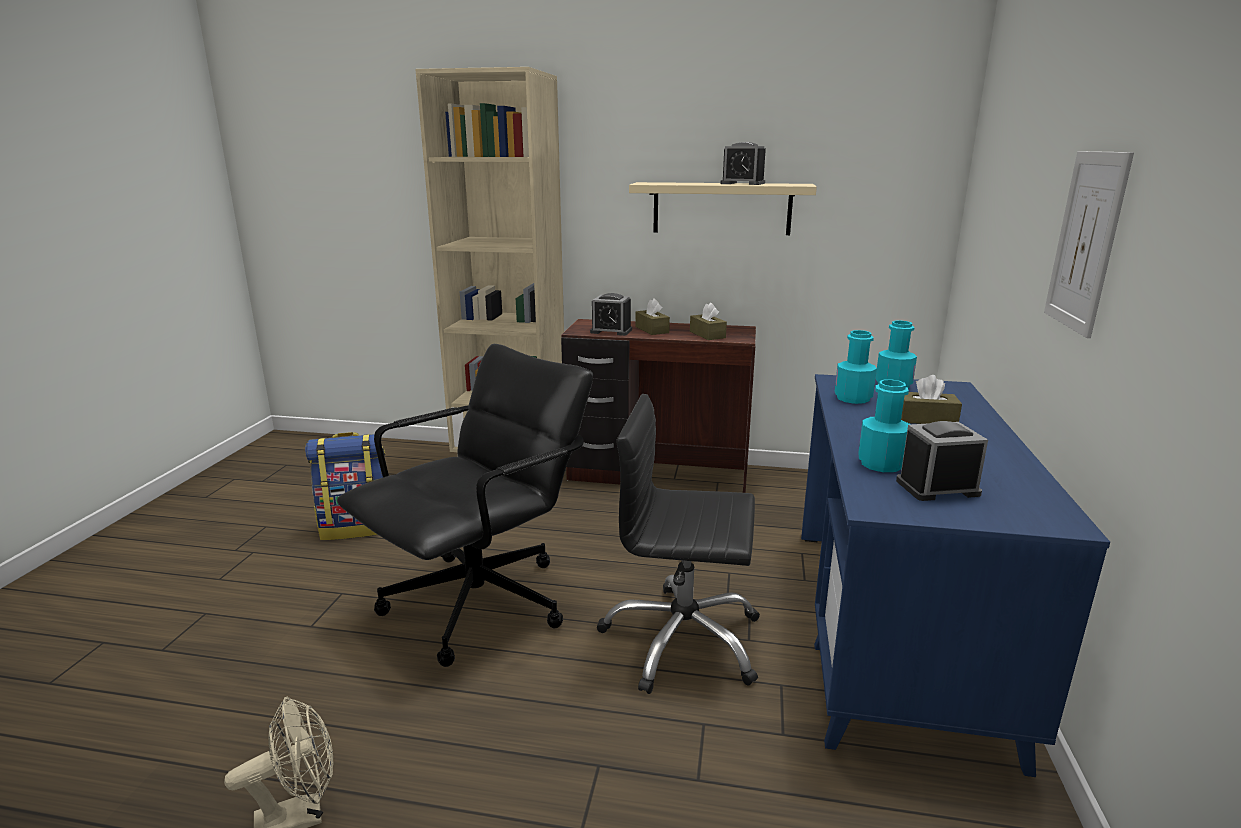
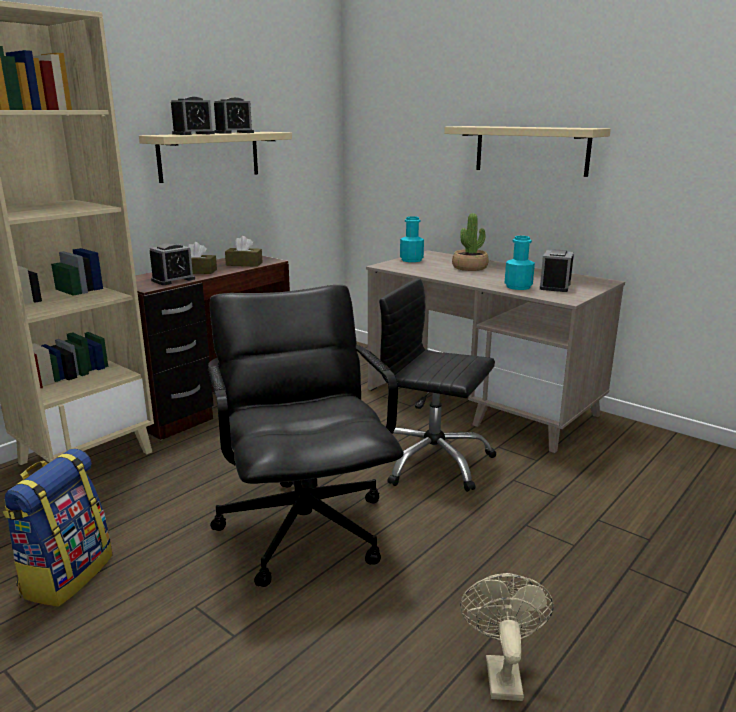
camera: 60 degrees left, 0 degrees up
black office chair [597,394,760,694] -> black office chair turned 75 degrees clockwise [379,278,496,492]
blue desk [801,374,1110,777] -> beige desk [366,250,625,453]
turquoise bottle [835,330,877,404] -> none
brown tissue box [901,375,962,424] -> potted plant [452,213,489,271]
picture [1044,151,1134,338] -> beige shelf [444,126,611,177]
none -> alarm clock [171,96,215,135]

